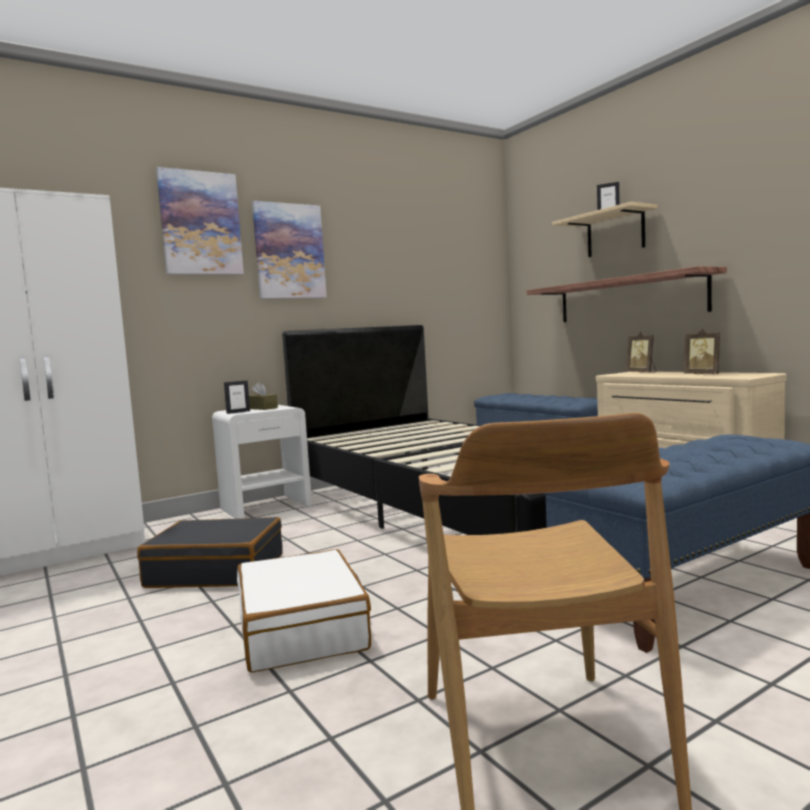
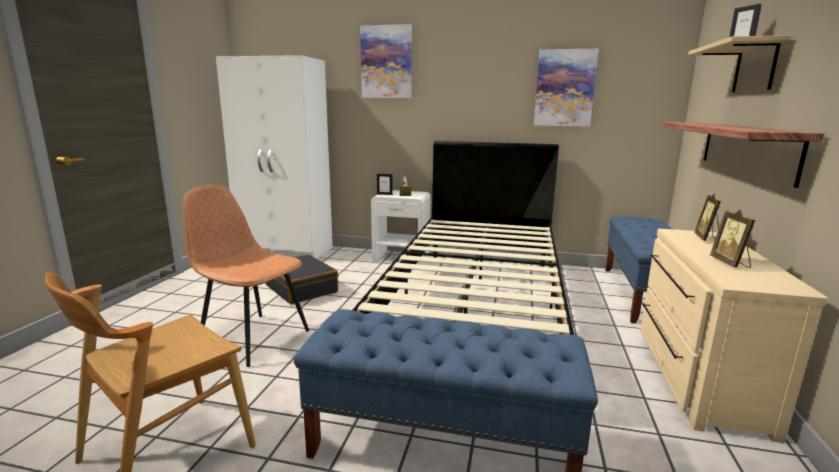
camera: 45 degrees right, 10 degrees up
white suitcase [237,549,371,672] -> brown chair [183,184,309,367]
picture [252,201,327,299] -> picture moved to [534,49,599,127]

